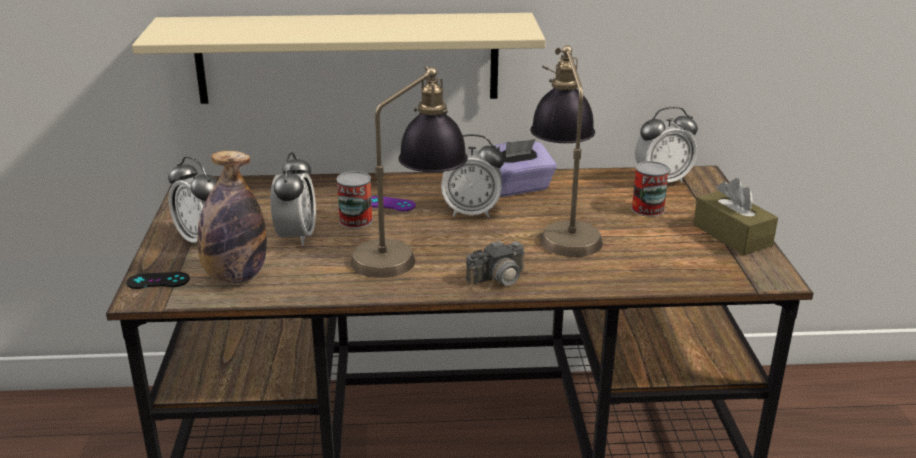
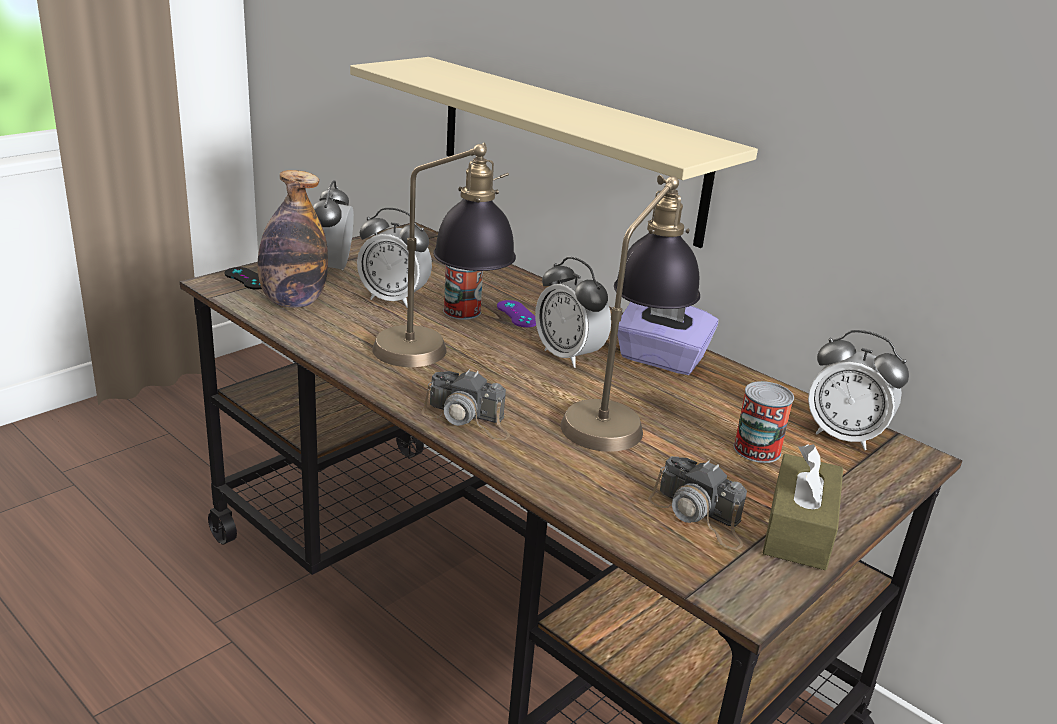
camera: 45 degrees right, 0 degrees up
alarm clock [270,152,316,246] -> alarm clock turned 60 degrees clockwise [357,208,432,307]
none -> camera [648,456,747,550]

